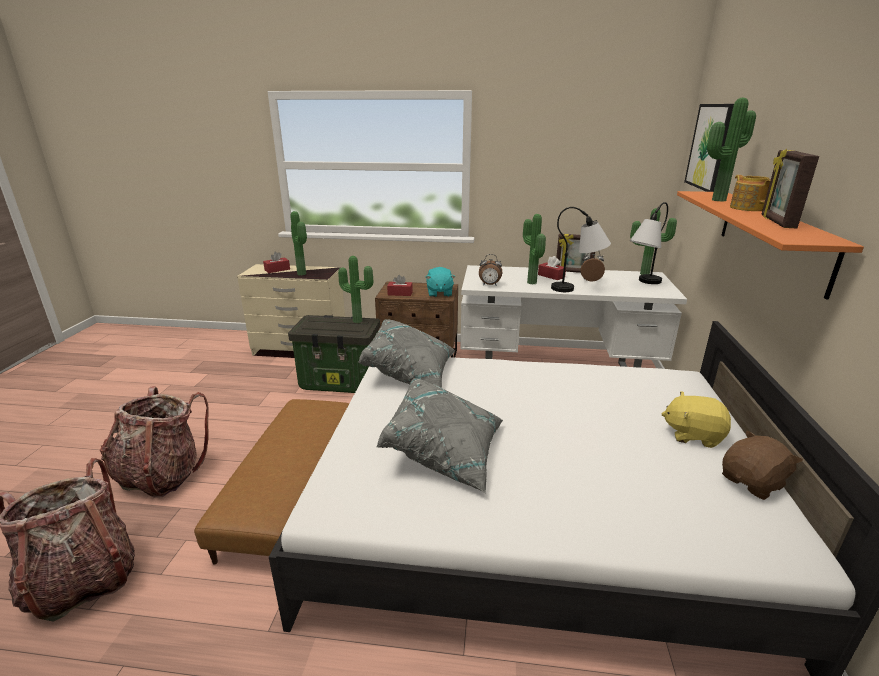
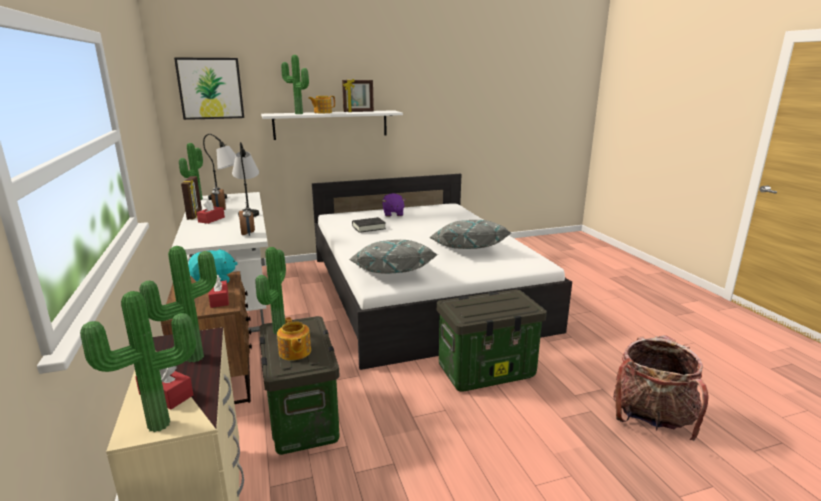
camera: 115 degrees left, 5 degrees down
backpack [100,386,209,498] -> none
brown ottoman [194,399,349,565] -> storage box [437,290,547,392]
potted plant [523,214,546,284] -> potted plant moved to [80,291,196,432]
yellow plush toy [661,391,731,448] -> purple plush toy [382,193,406,217]
orange shelf [677,191,864,300] -> white shelf [261,110,403,140]
brown plush toy [722,430,803,500] -> none
none -> teapot [277,317,311,361]
none -> black book [352,217,386,233]

